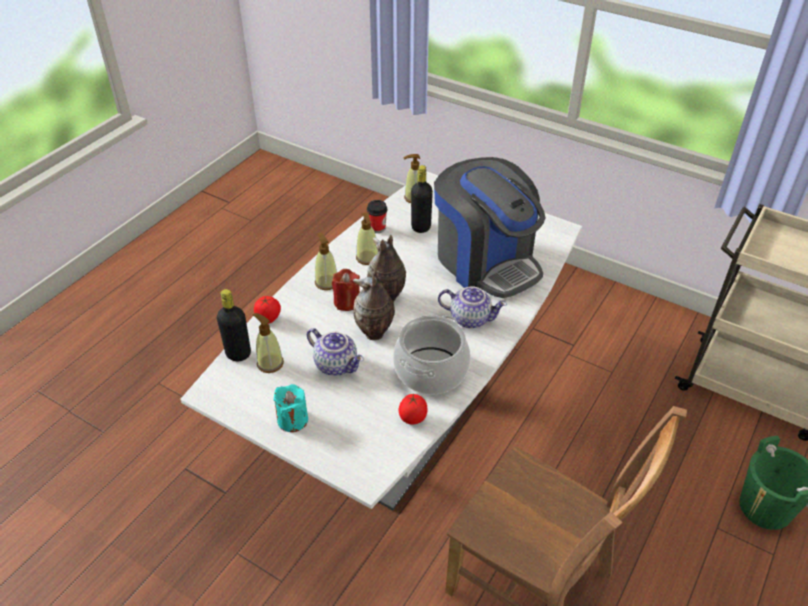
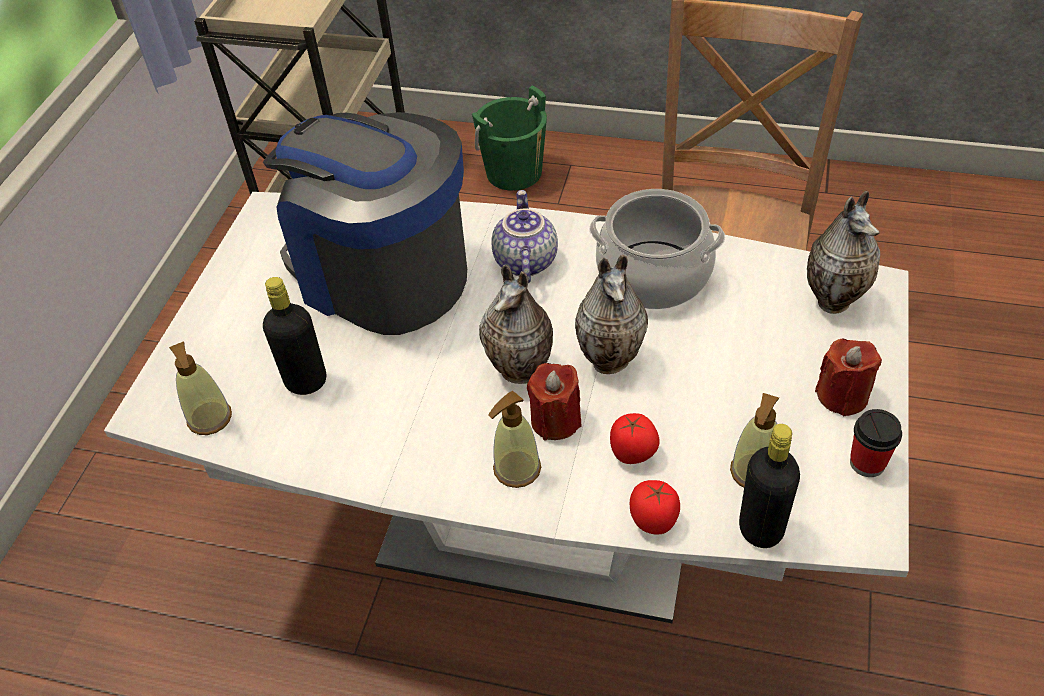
camera: 105 degrees left, 5 degrees up
turquoise candle [274,384,308,432] -> red candle [815,339,882,416]
teapot [307,328,364,376] -> none
soap dispenser [356,212,378,265] -> none
cup [367,200,387,233] -> cup moved to [850,409,902,477]
tomato [398,394,427,425] -> tomato moved to [610,413,660,464]
coffee machine [434,157,546,298] -> coffee machine turned 90 degrees counterclockwise [263,112,467,335]
none -> vase [807,191,880,314]

